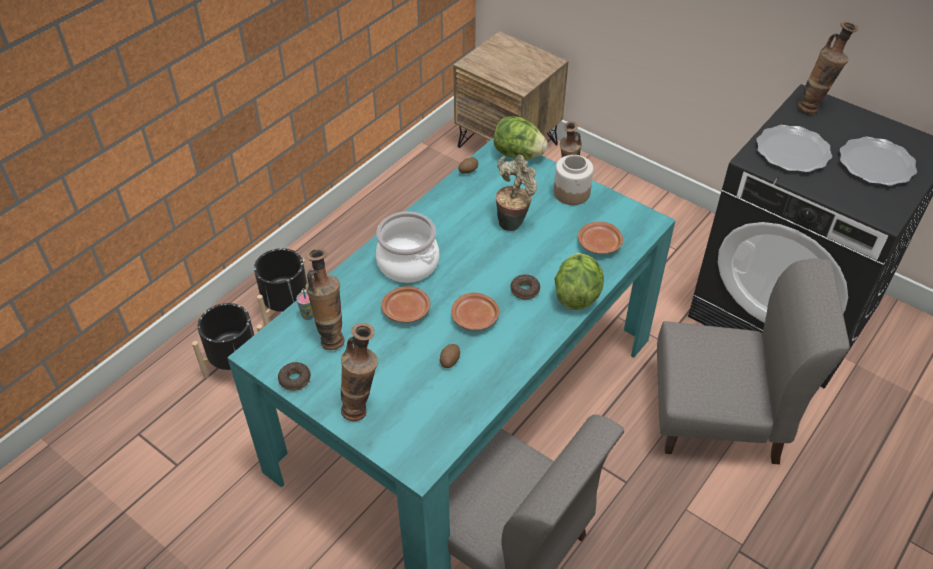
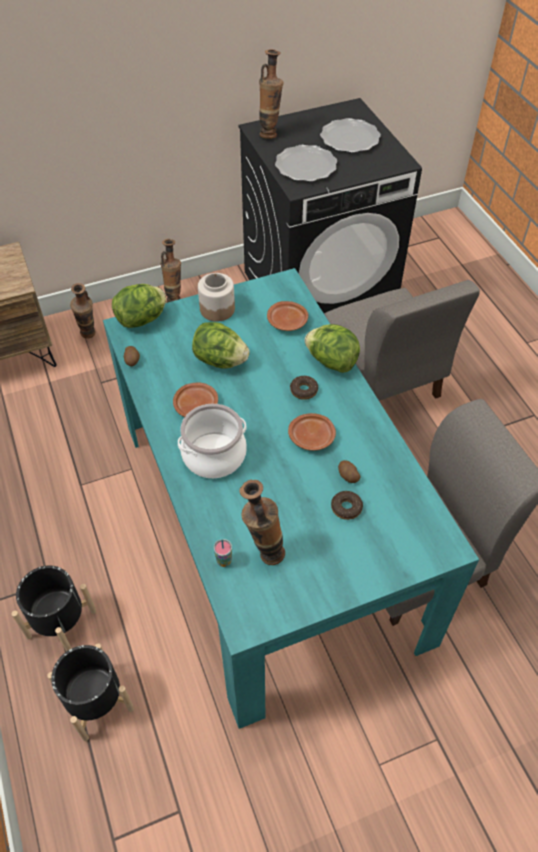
camera: 60 degrees left, 5 degrees up
donut [278,362,311,391] -> donut moved to [331,491,363,520]
vase [341,323,378,421] -> vase moved to [160,239,181,303]
brown plate [381,286,430,323] -> brown plate moved to [173,383,218,417]
potted plant [496,154,537,231] -> lettuce [192,322,250,368]
grey chair [657,258,850,464] -> grey chair turned 120 degrees clockwise [324,280,480,401]

